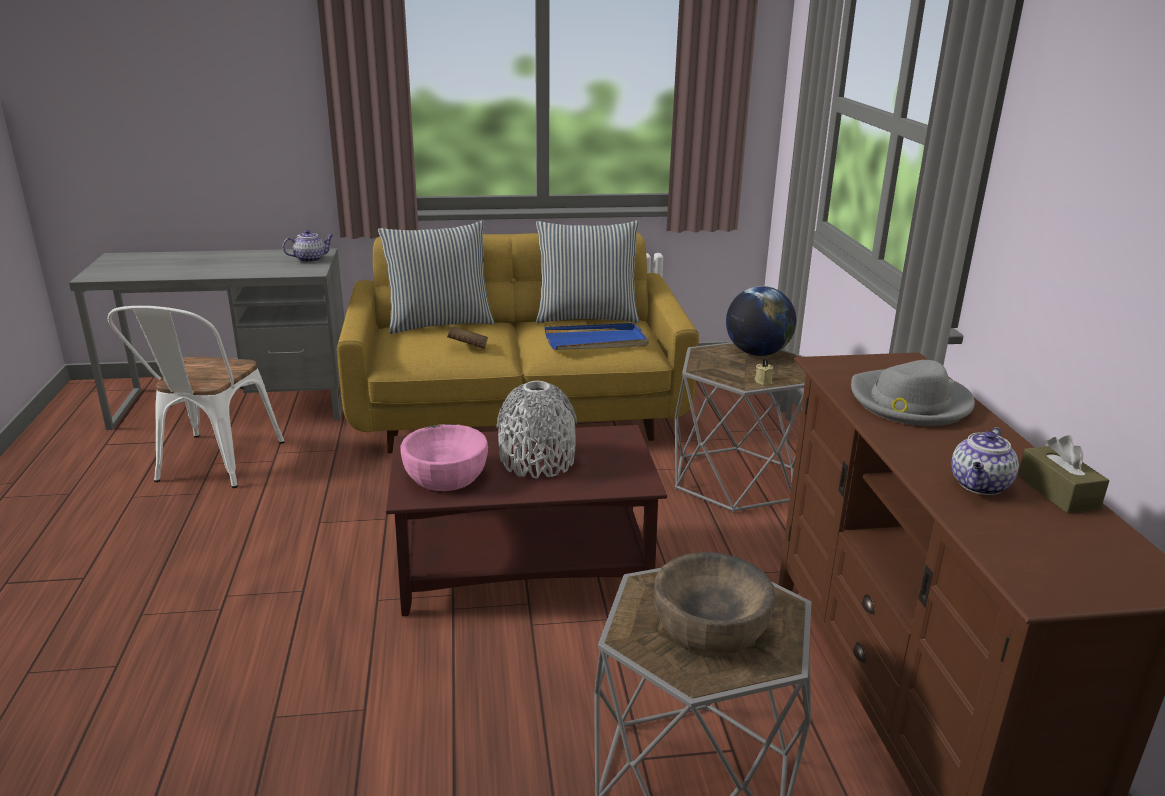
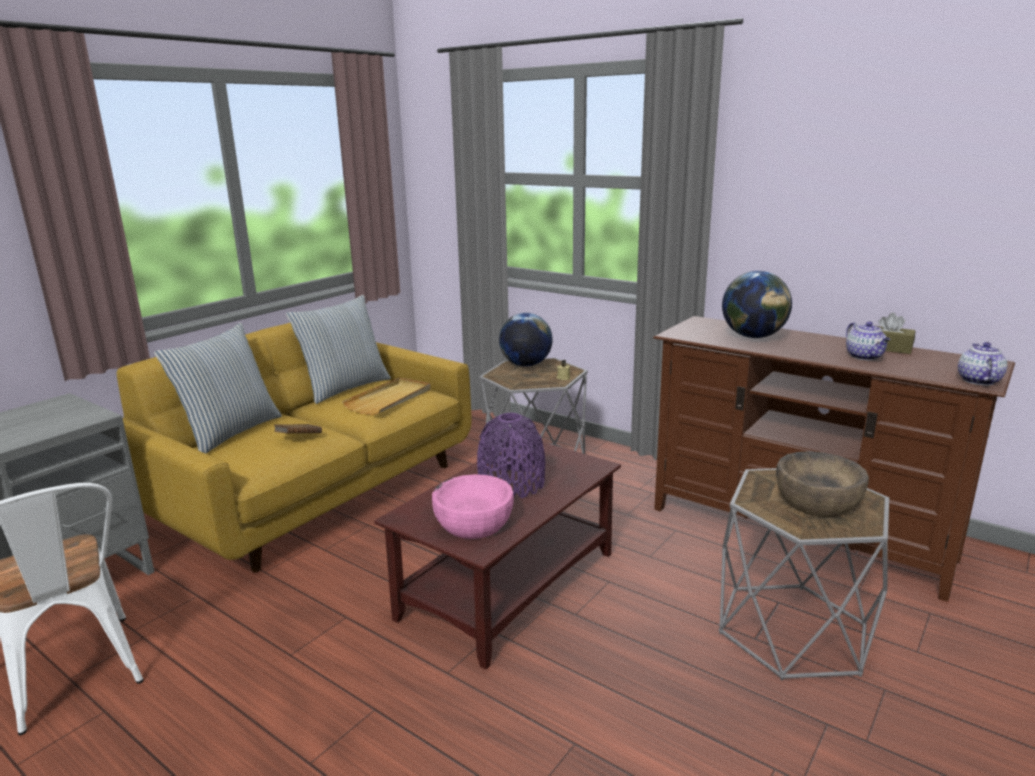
camera: 45 degrees left, 5 degrees down
teapot [282,230,334,262] -> teapot moved to [958,342,1007,386]
grey vase [497,381,577,479] -> purple vase [477,413,545,498]
blue tray [544,323,649,350] -> beige tray [342,378,431,415]
grey hat [851,360,975,426] -> globe [722,271,792,338]

